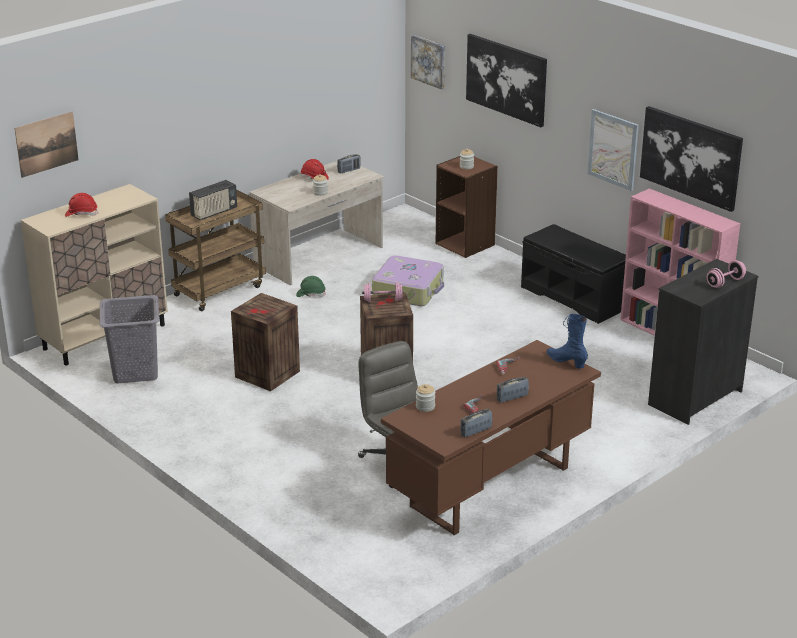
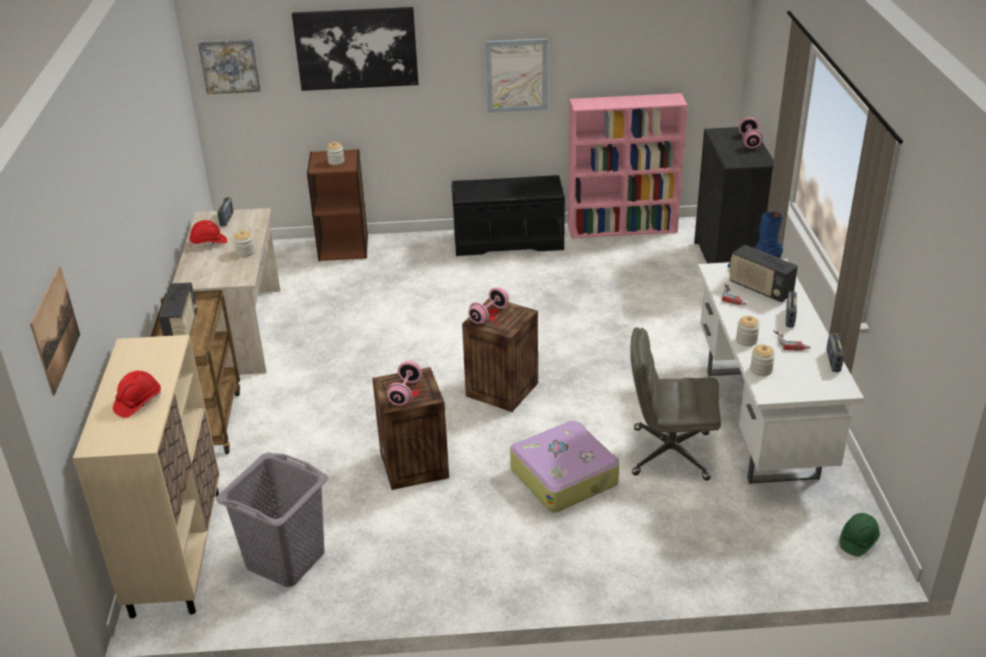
camera: 50 degrees left, 5 degrees up
green hard hat [296,276,326,297] -> green hard hat moved to [840,513,880,557]
suitcase [372,255,444,306] -> suitcase moved to [510,421,619,512]
brown desk [381,340,601,535] -> white desk [698,259,864,484]
picture [640,106,743,212] -> none
none -> pink dumbbell [387,361,422,406]
none -> radio [729,245,798,302]
none -> jar [736,316,760,346]

